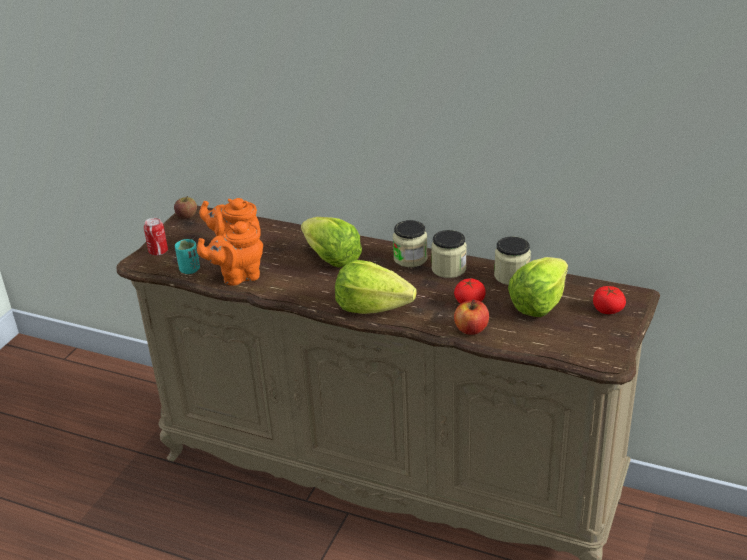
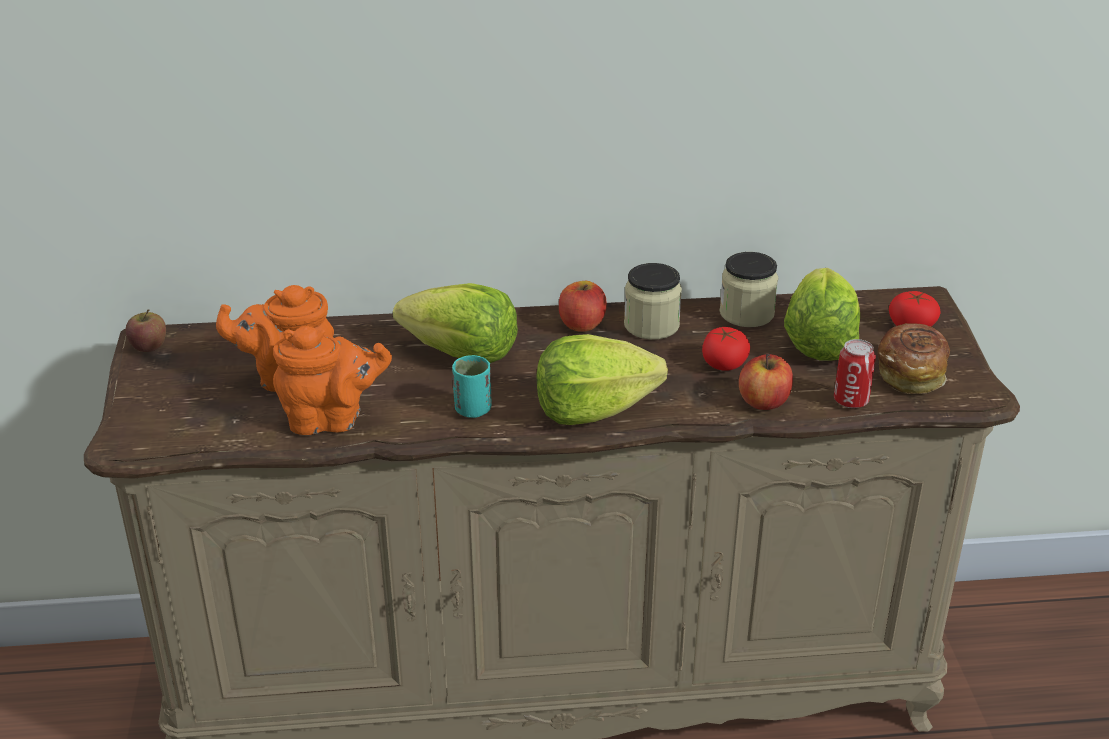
camera: 30 degrees left, 0 degrees up
can [144,218,168,256] -> can moved to [834,339,876,408]
turquoise cup [175,239,200,274] -> turquoise cup moved to [452,355,492,418]
orange teapot [197,221,263,286] -> orange teapot turned 135 degrees counterclockwise [273,326,392,435]
jar [393,220,428,267] -> apple [559,281,607,332]
none -> bread [878,323,950,394]

